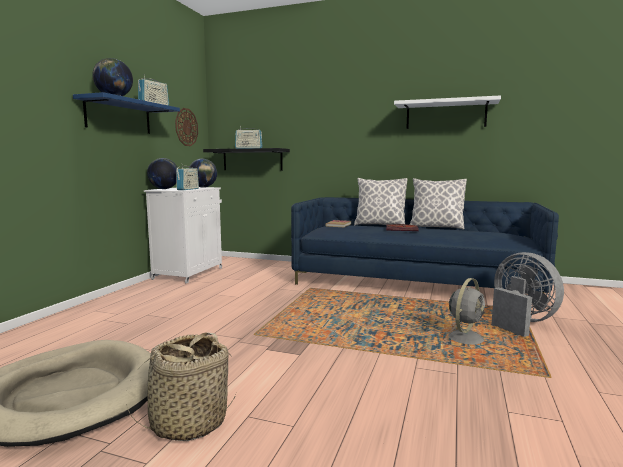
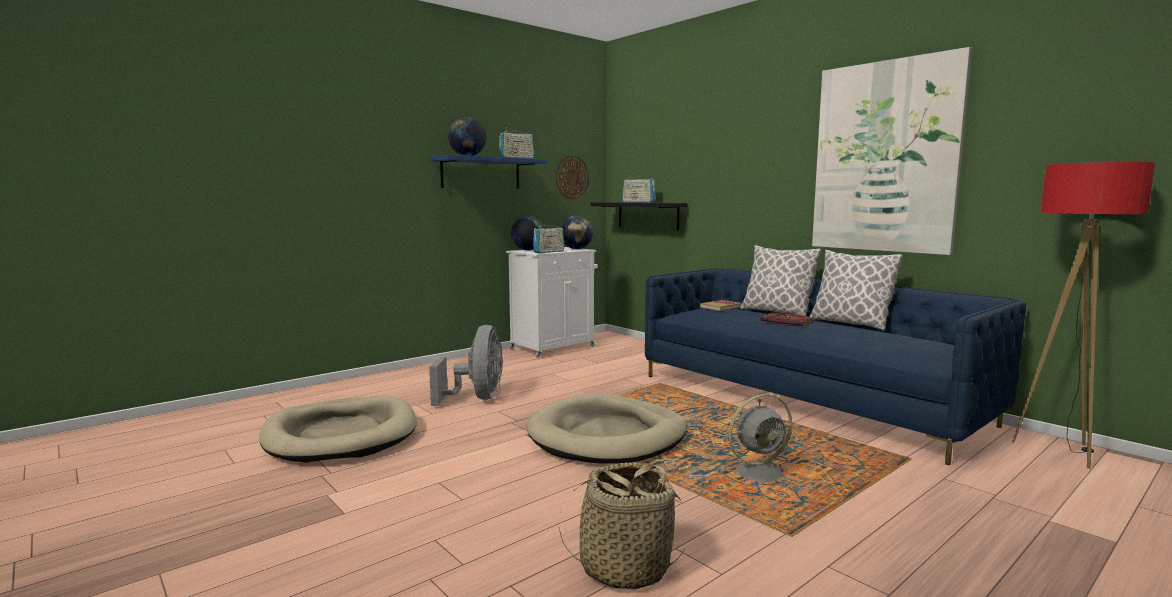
camera: 30 degrees right, 0 degrees up
basket [126,332,236,441] -> basket moved to [559,462,684,589]
white shelf [394,95,501,129] -> picture [812,47,972,255]
grey fan [492,252,564,337] -> grey fan moved to [429,325,503,406]
none -> beige dog bed [526,394,687,464]
none -> floor lamp [1012,162,1155,468]

